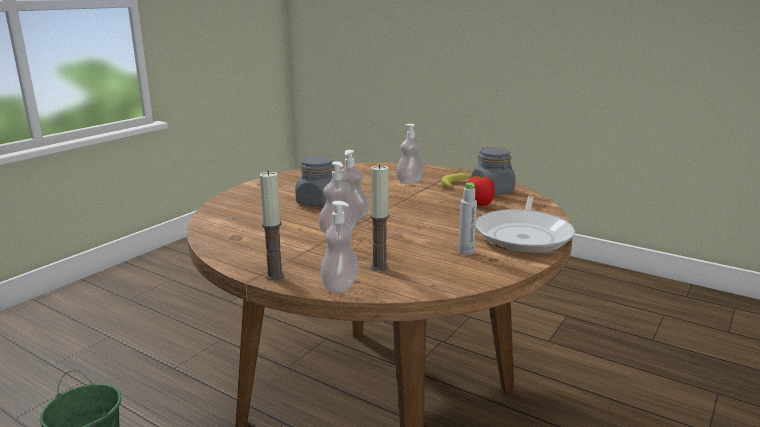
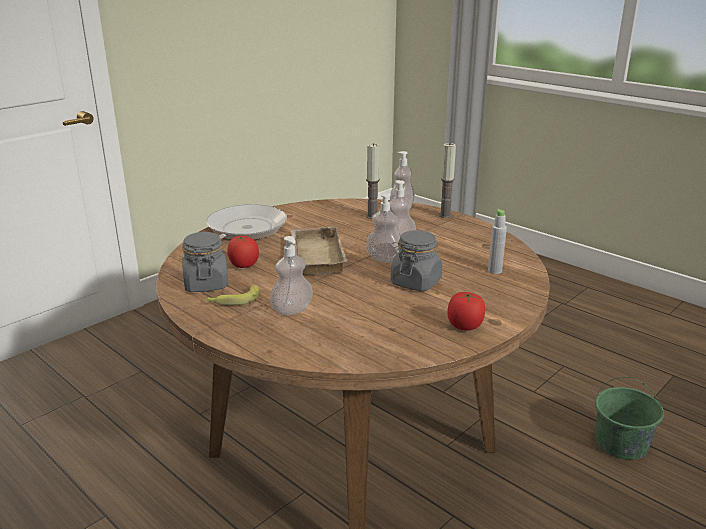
camera: 170 degrees left, 5 degrees up
grey bottle [458,182,477,255] -> grey bottle moved to [488,209,507,274]
none -> beige tray [290,226,347,275]
none -> tomato [447,292,485,331]

